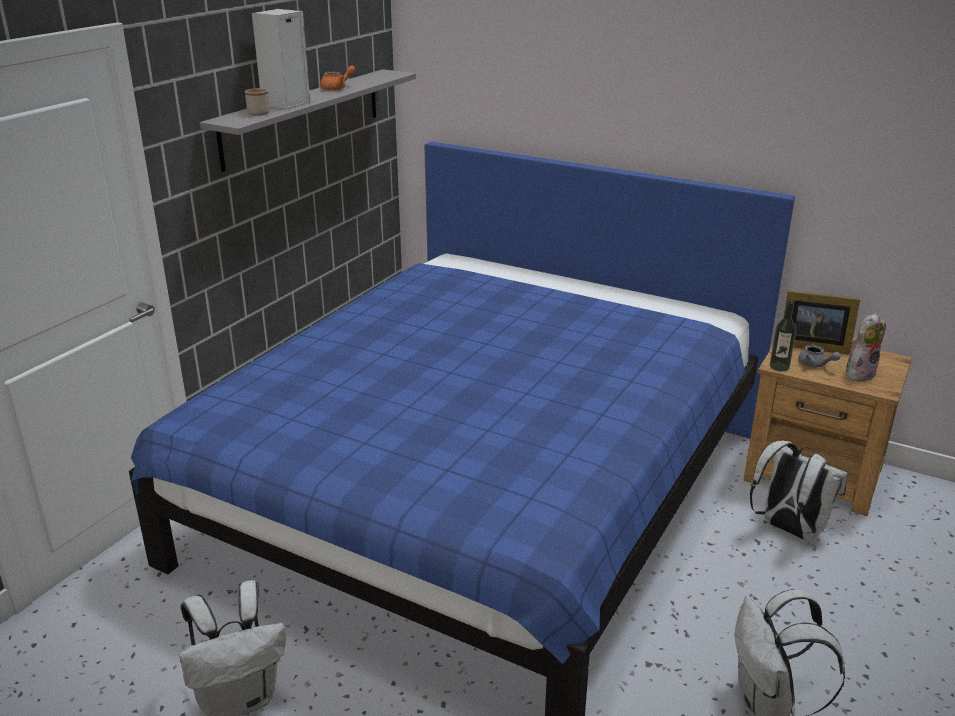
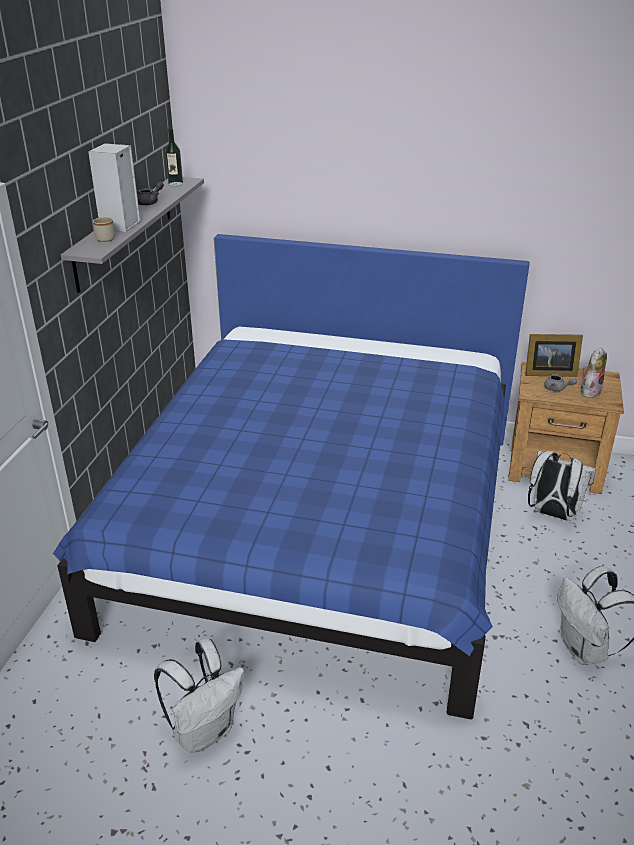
camera: 15 degrees left, 5 degrees up
orange teapot [320,65,356,90] -> grey teapot [137,182,164,206]
bottle [770,301,796,371] -> bottle moved to [165,128,183,186]

